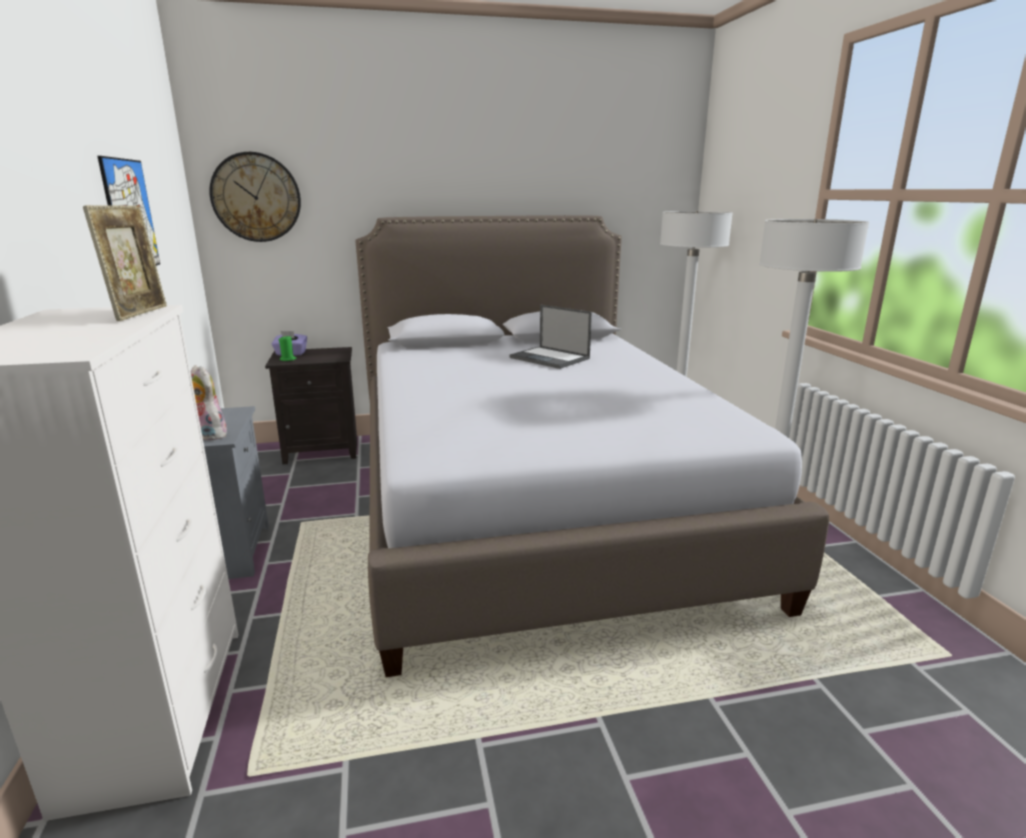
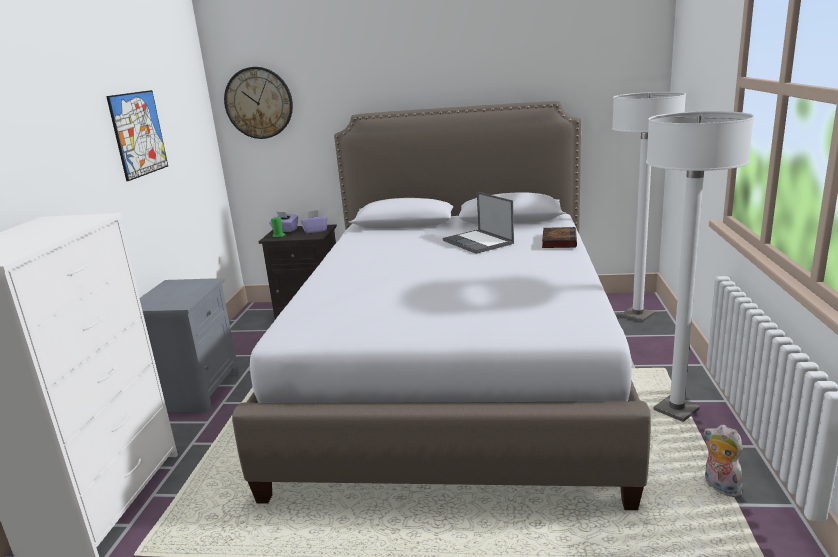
camera: 20 degrees right, 0 degrees up
picture frame [83,205,167,321] -> none
plush toy [191,365,227,440] -> plush toy moved to [704,425,747,497]
none -> purple tissue box [300,210,328,234]
none -> book [542,227,577,248]

